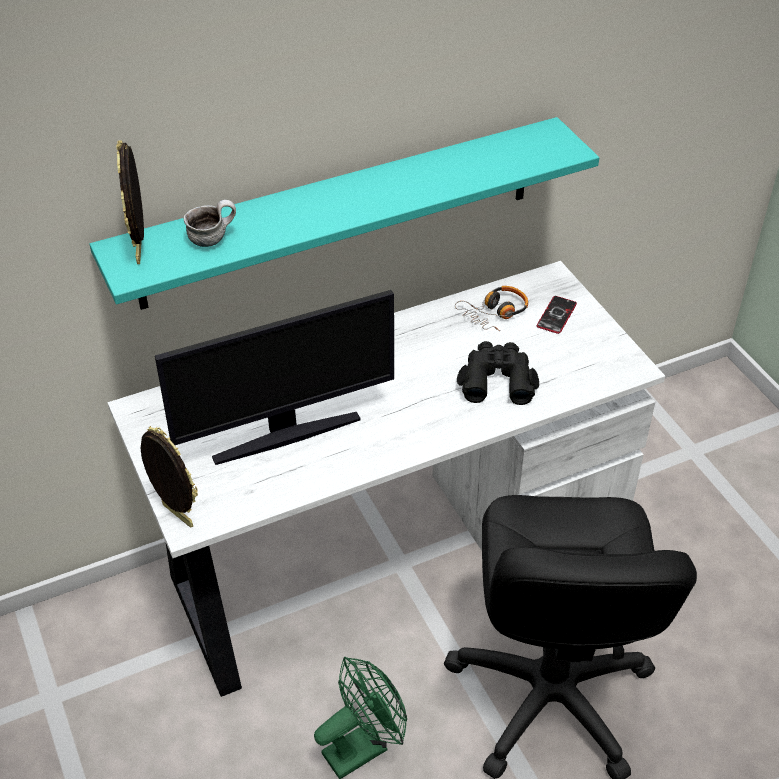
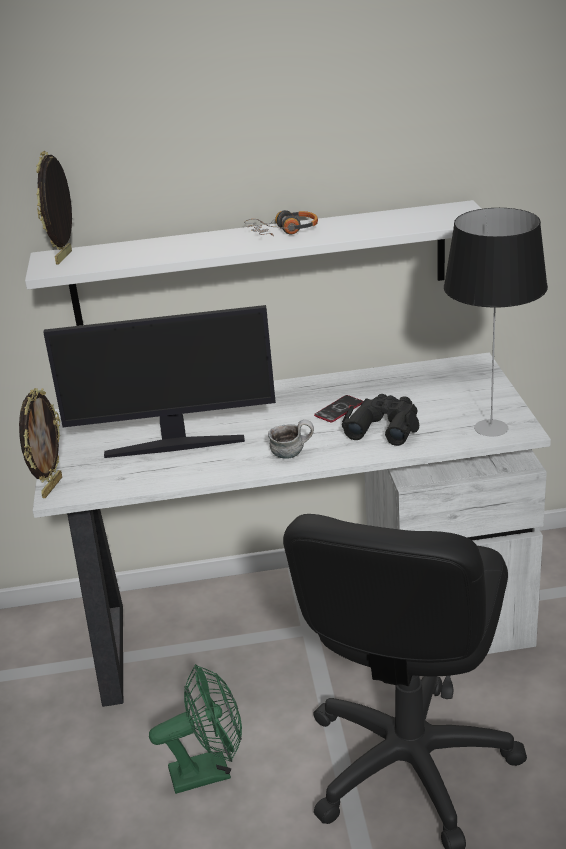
camera: 20 degrees right, 15 degrees down
turquoise shelf [90,117,599,310] -> white shelf [25,200,481,326]
picture frame [140,426,198,527] -> picture frame turned 45 degrees clockwise [19,388,62,498]
mug [183,200,236,247] -> mug moved to [268,420,314,458]
headphones [455,286,528,331] -> headphones moved to [244,210,318,236]
phone [537,296,577,334] -> phone moved to [314,395,363,422]
none -> table lamp [444,208,548,436]

